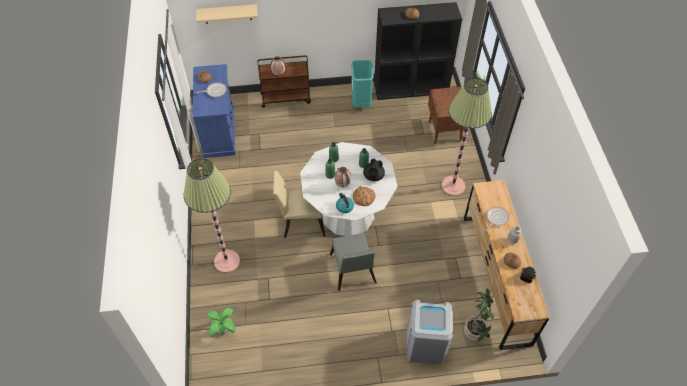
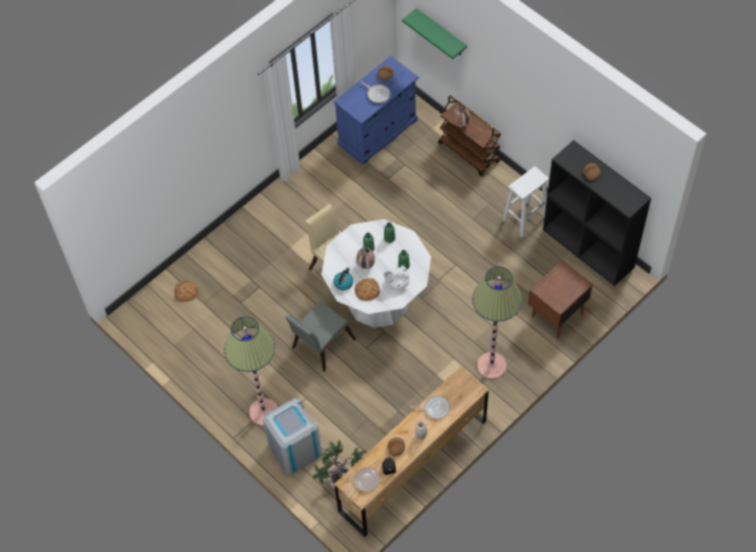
camera: 55 degrees right, 5 degrees up
floor lamp [183,158,240,273] -> floor lamp moved to [224,316,278,426]
beige shelf [196,4,258,24] -> green shelf [402,8,467,59]
potted plant [207,308,236,337] -> bread [174,281,198,302]
turquoise trash can [351,60,374,107] -> white stool [502,166,549,237]
black teapot [363,159,385,181] -> white teapot [383,265,410,290]
none -> frying pan [342,467,380,492]

